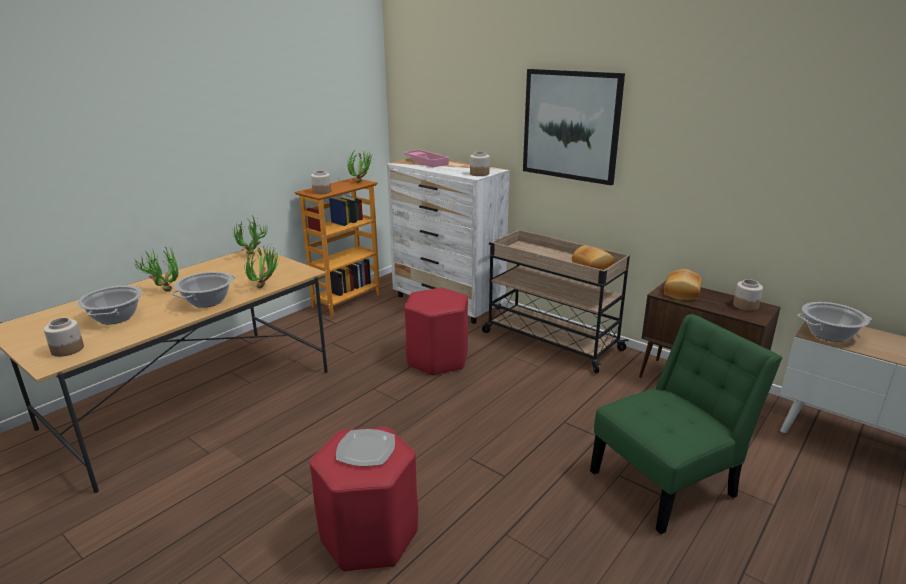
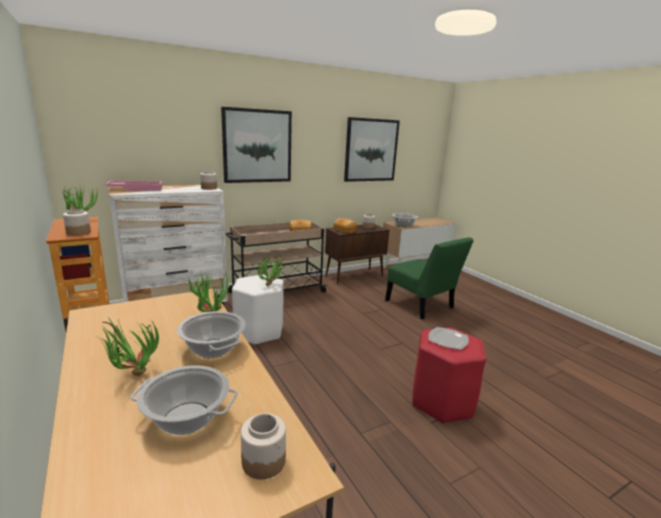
camera: 70 degrees left, 5 degrees down
potted plant [232,215,269,254] -> potted plant moved to [258,255,285,286]
red stool [404,288,468,376] -> white stool [232,275,283,345]
green chair [590,314,782,534] -> green chair turned 150 degrees clockwise [385,237,474,320]
none -> picture [344,117,400,182]

